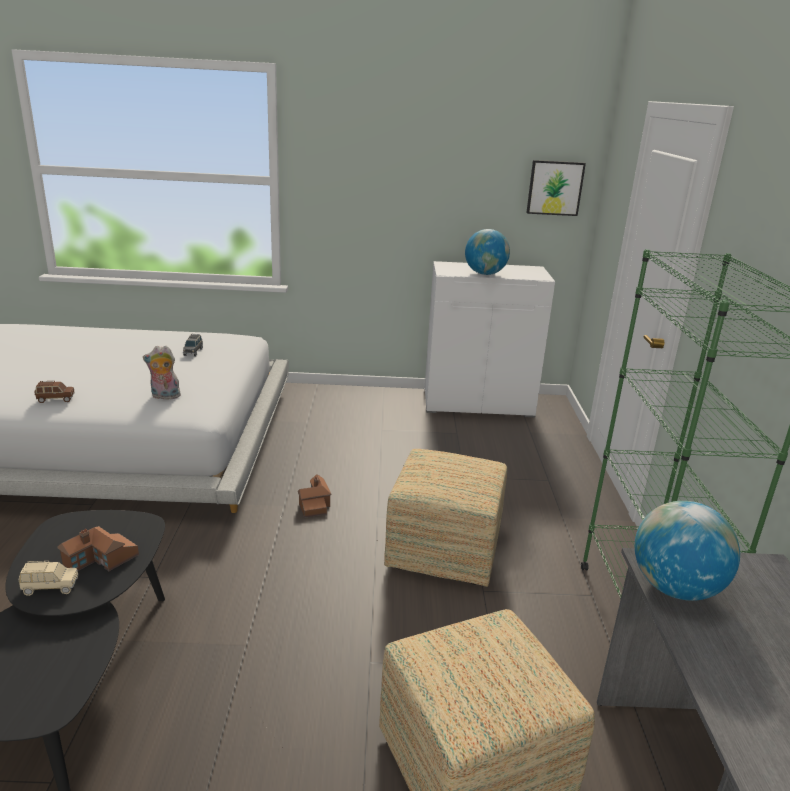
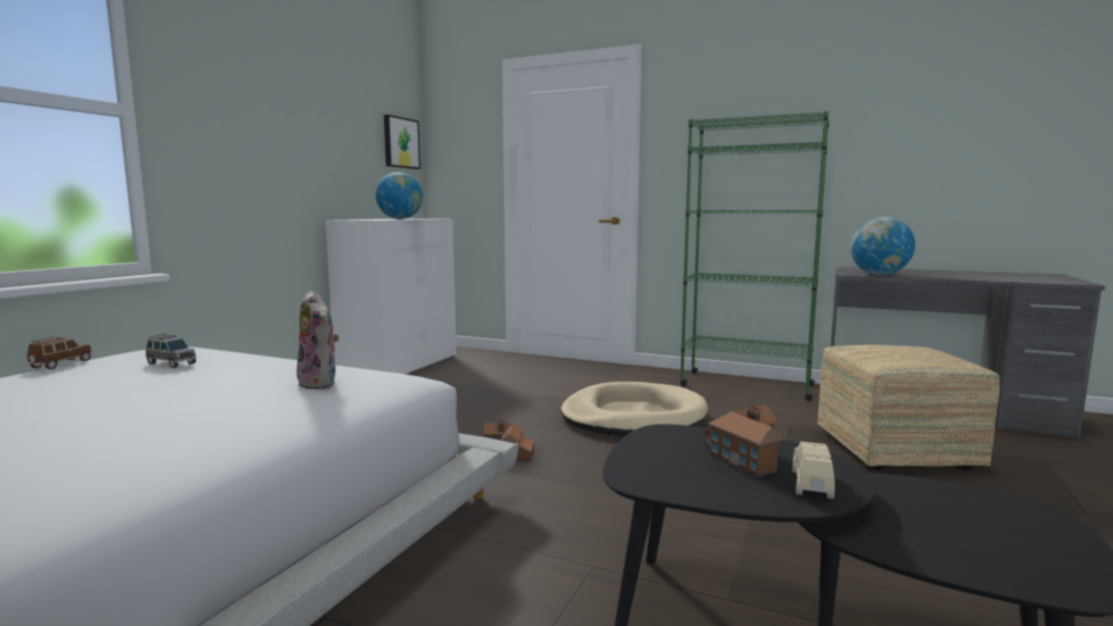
camera: 65 degrees left, 15 degrees down
brown toy car [35,381,75,403] -> brown toy car moved to [27,337,92,369]
plush toy [143,346,181,399] -> plush toy turned 60 degrees counterclockwise [296,291,339,390]
ottoman [384,449,507,587] -> beige dog bed [561,382,708,436]

